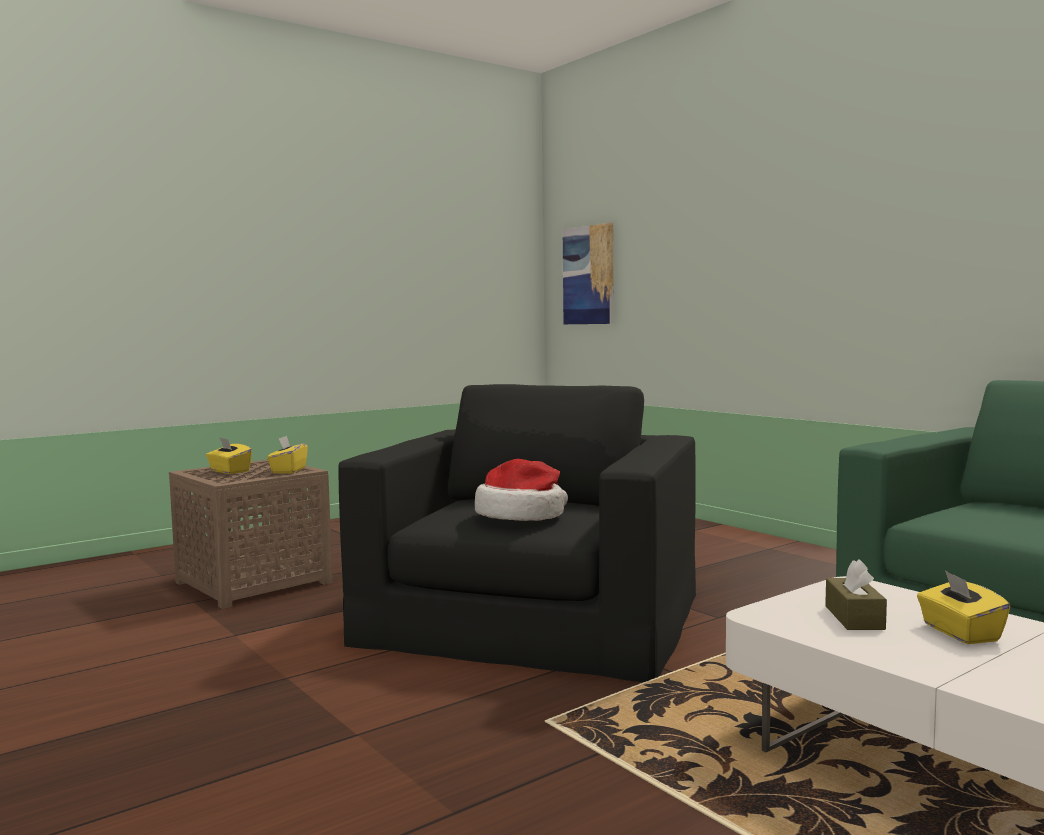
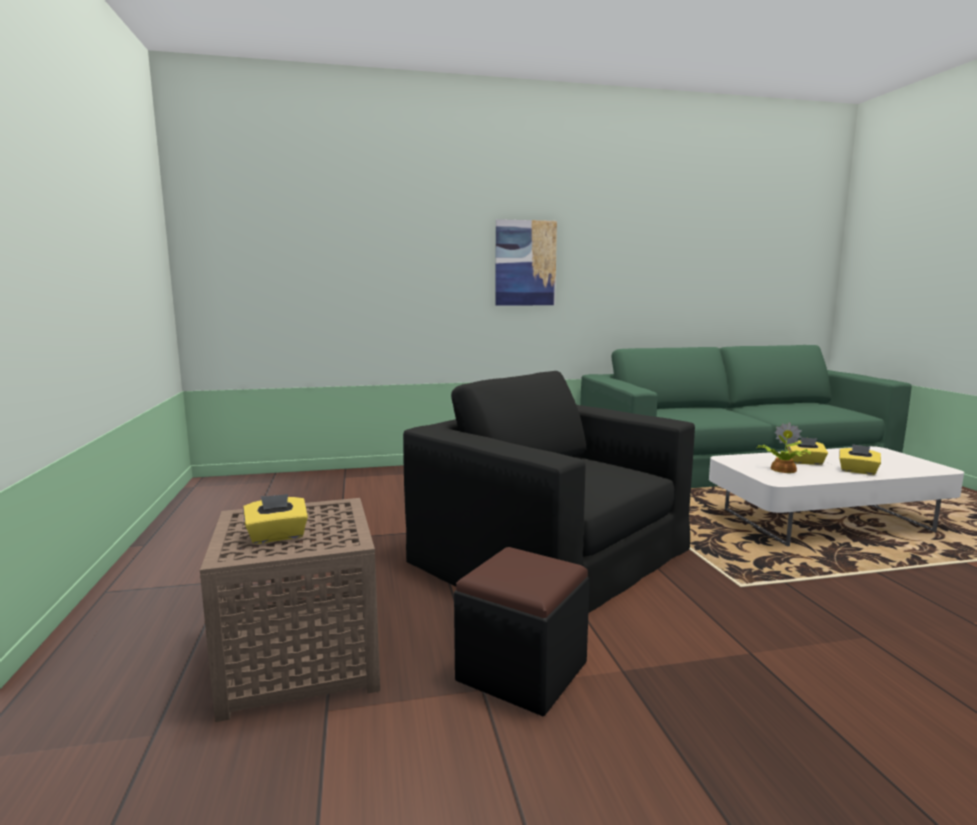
camera: 65 degrees left, 5 degrees up
yellow tissue box [267,435,308,473] -> yellow tissue box moved to [839,444,881,475]
hat [475,459,568,521] -> none
picture [563,223,614,324] -> picture moved to [496,219,557,306]
brown tissue box [825,559,887,630] -> potted plant [757,422,811,473]
none -> black ottoman [454,547,590,716]

